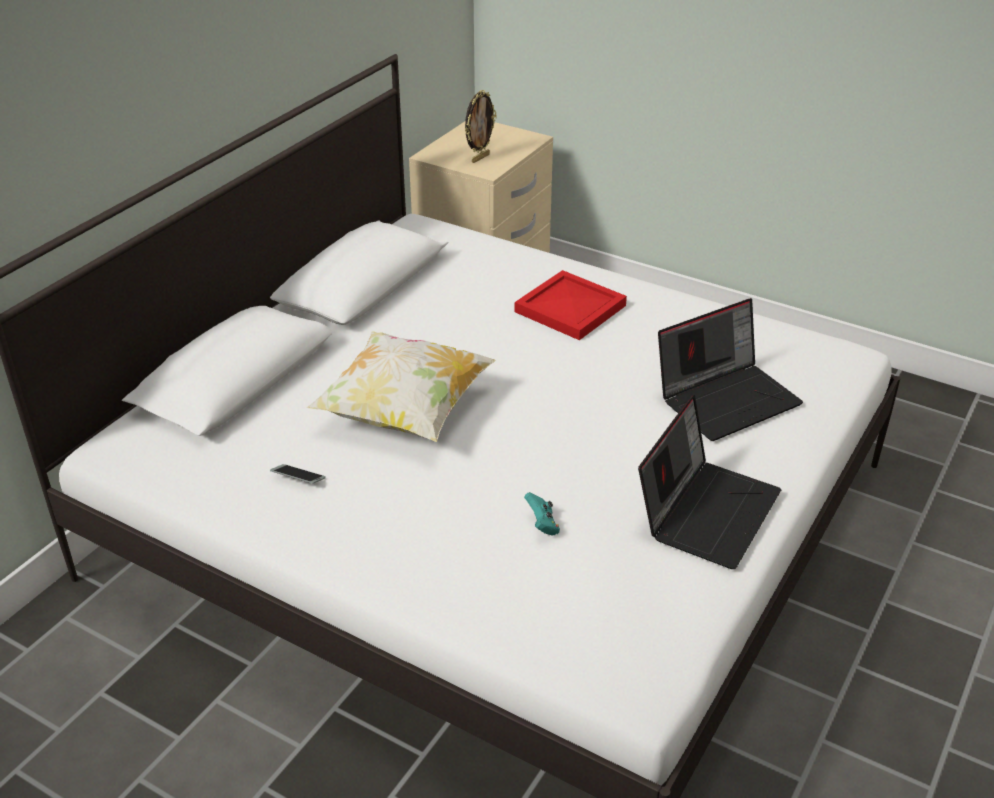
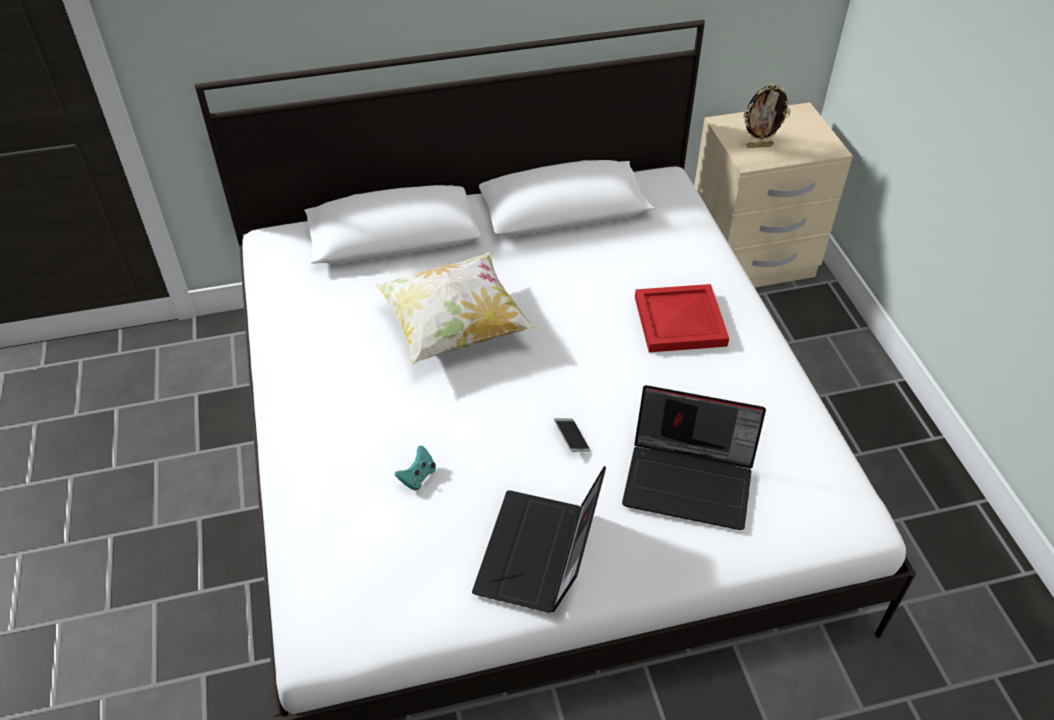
camera: 45 degrees right, 10 degrees up
phone [270,464,326,484] -> phone moved to [554,418,590,452]
laptop [638,395,781,569] -> laptop turned 120 degrees clockwise [472,466,606,613]

